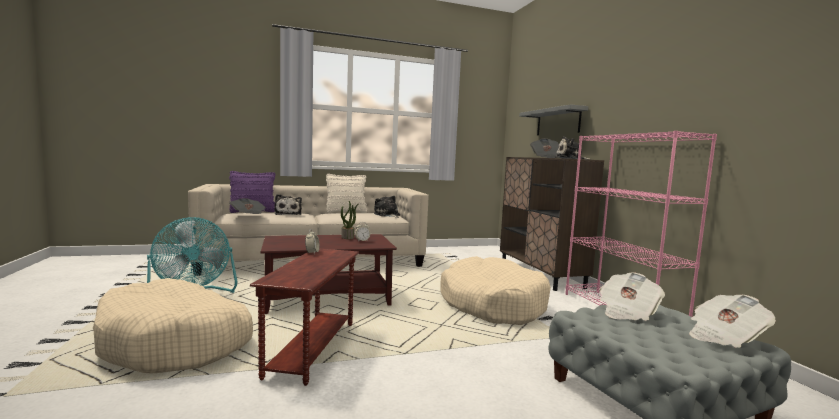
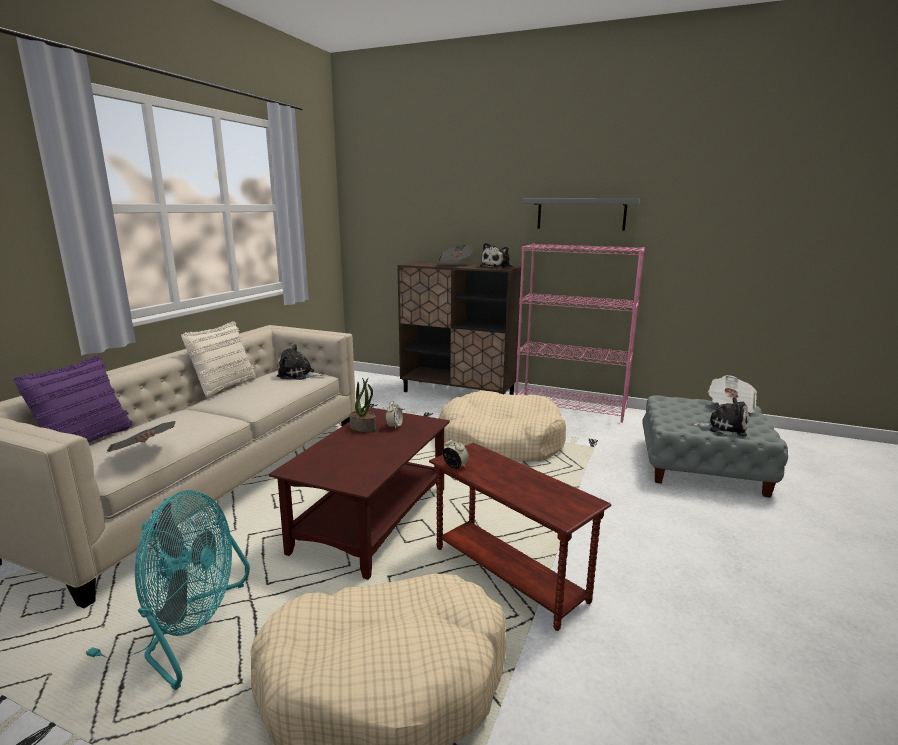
camera: 50 degrees left, 10 degrees up
plush toy [274,194,302,215] -> plush toy moved to [692,397,749,437]
grey shelf [519,104,589,135] -> grey shelf moved to [522,198,640,231]
newspaper [599,272,665,321] -> none

